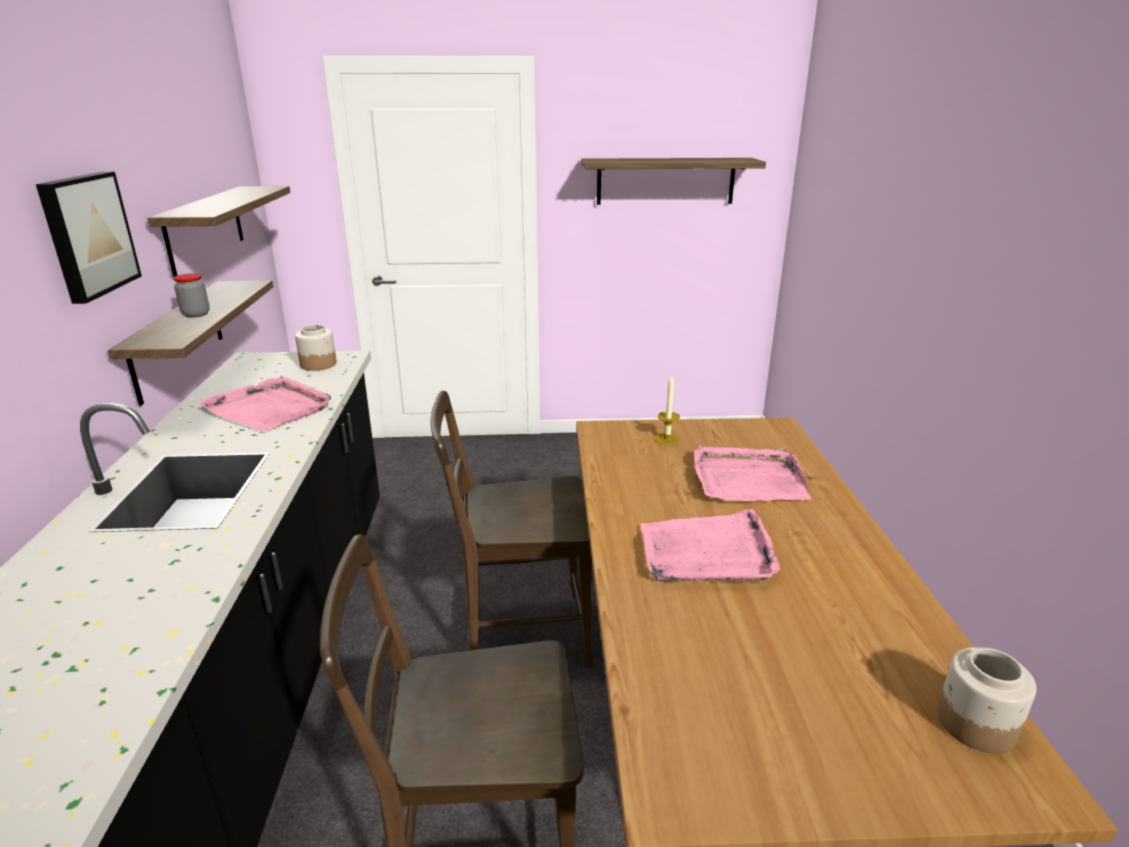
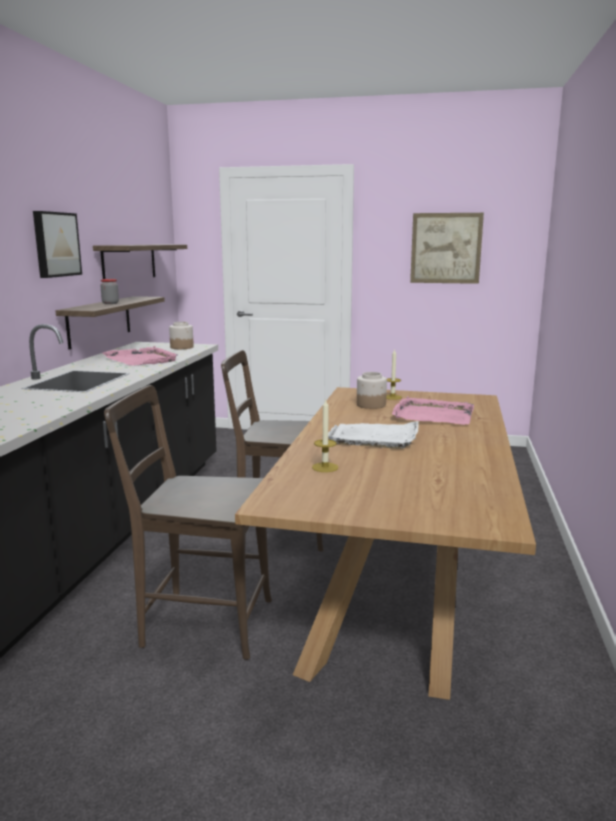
camera: 15 degrees right, 10 degrees down
shelf [581,158,766,205] -> picture [410,213,484,284]
pink tray [640,509,780,582] -> white tray [328,421,419,449]
jar [937,647,1036,753] -> jar moved to [357,372,387,409]
none -> candle [312,400,338,472]

